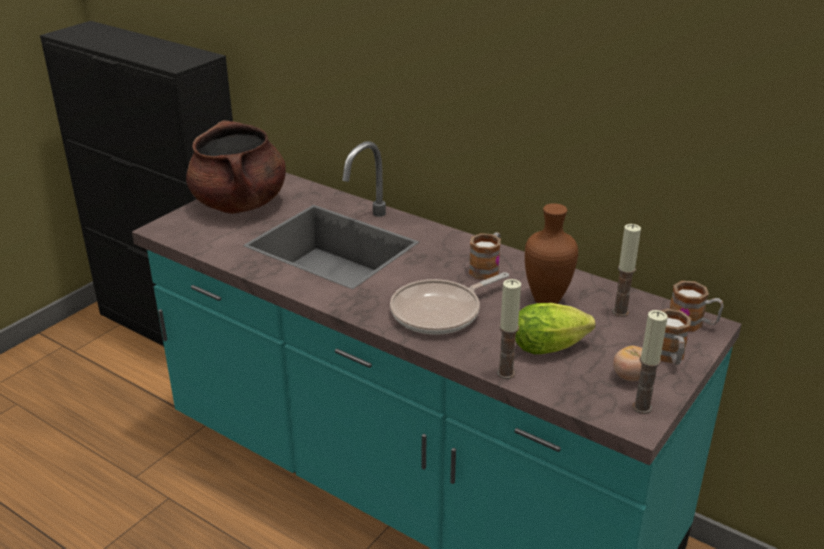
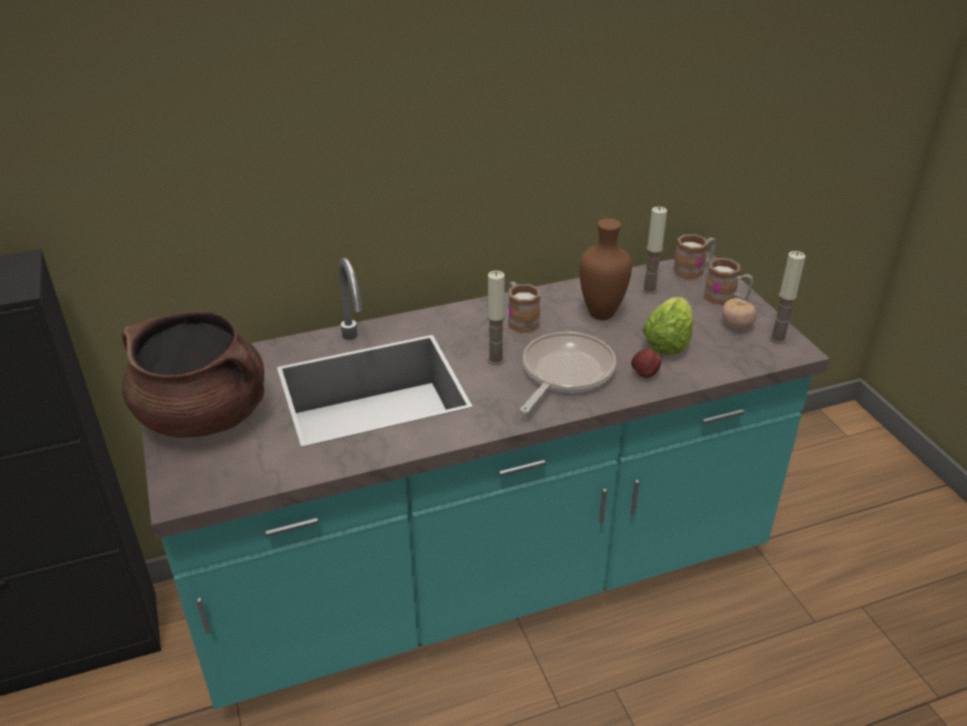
camera: 55 degrees left, 5 degrees up
frying pan [390,272,509,335] -> frying pan turned 150 degrees counterclockwise [520,332,616,413]
candle [497,279,521,379] -> candle moved to [487,271,505,365]
none -> apple [631,349,661,378]

